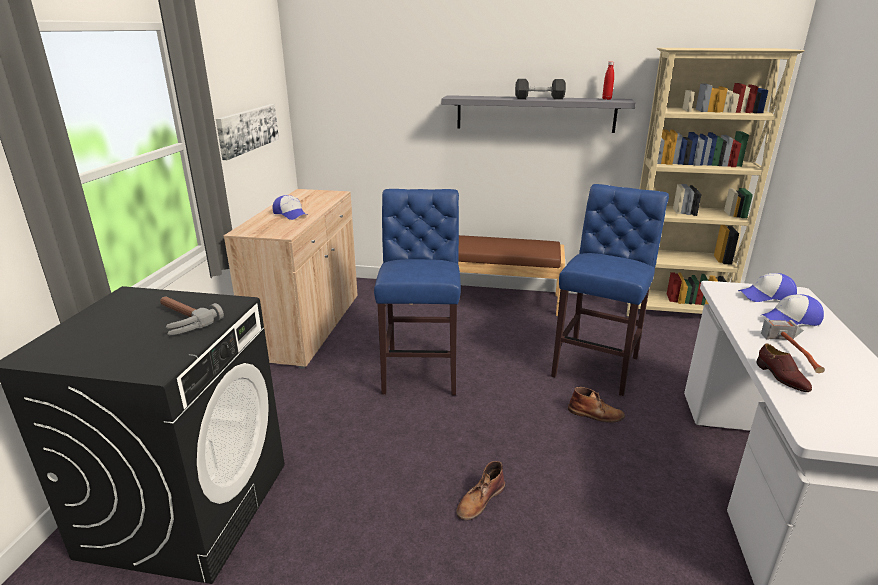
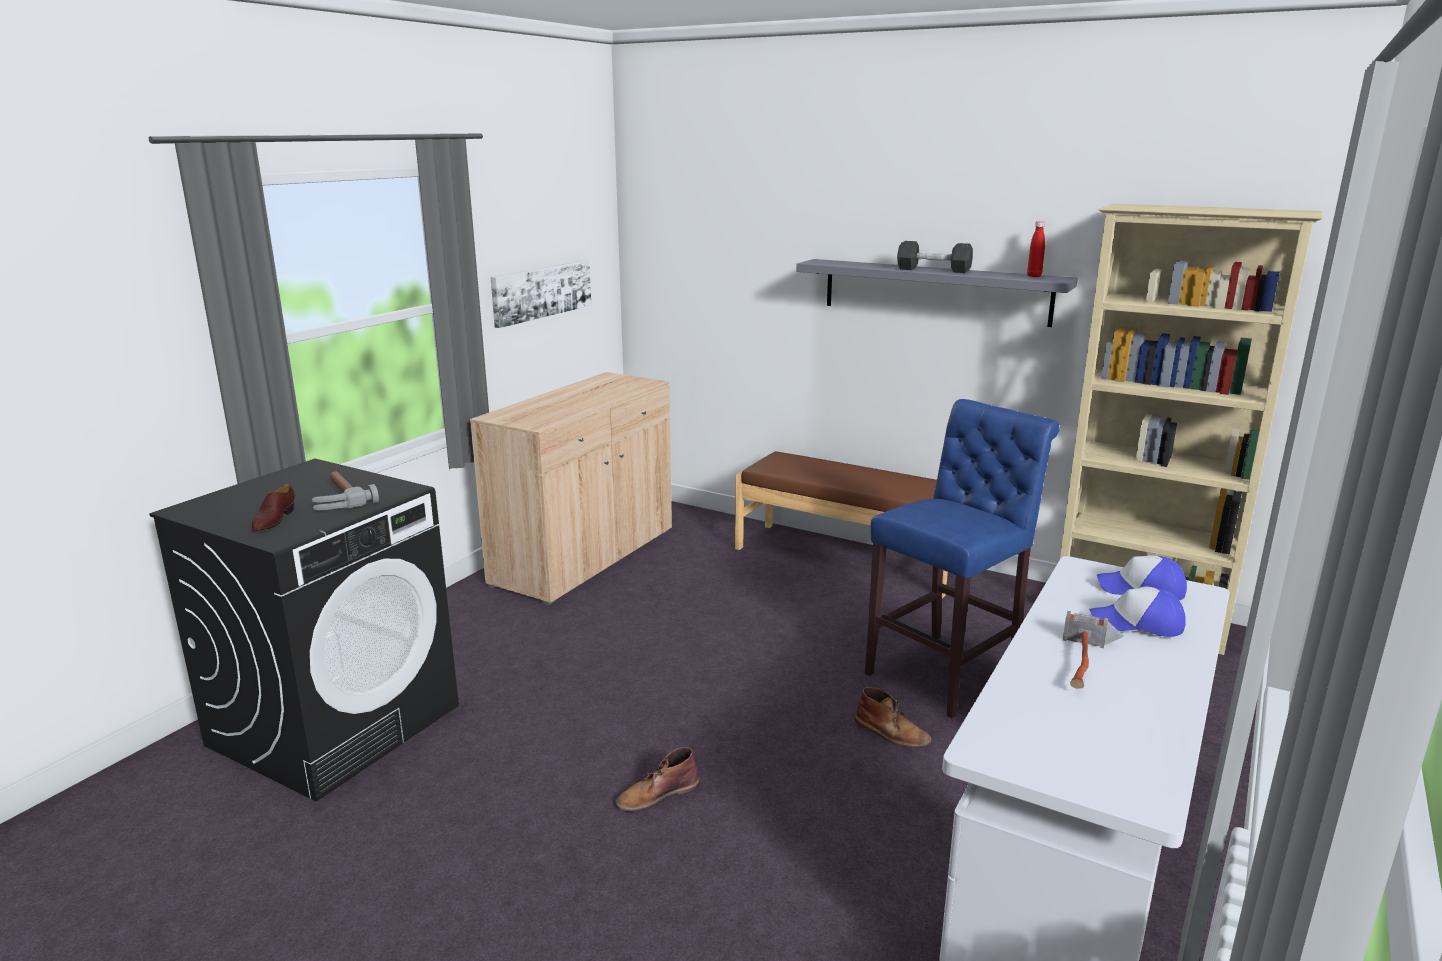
camera: 20 degrees right, 5 degrees down
cap [273,195,309,220] -> none
blue stool [374,189,461,395] -> none
brown shoe [756,343,812,392] -> brown shoe moved to [252,484,295,531]

